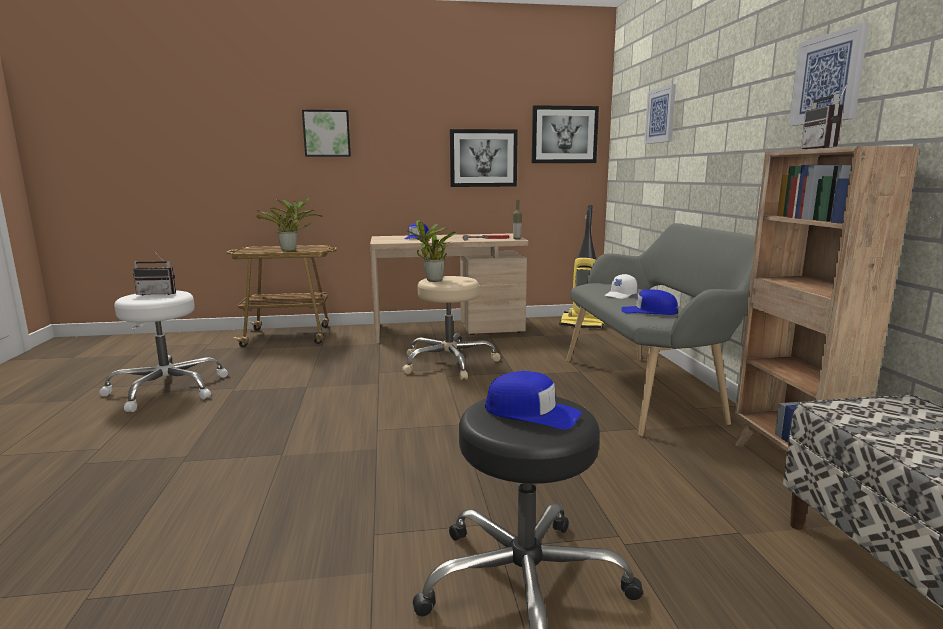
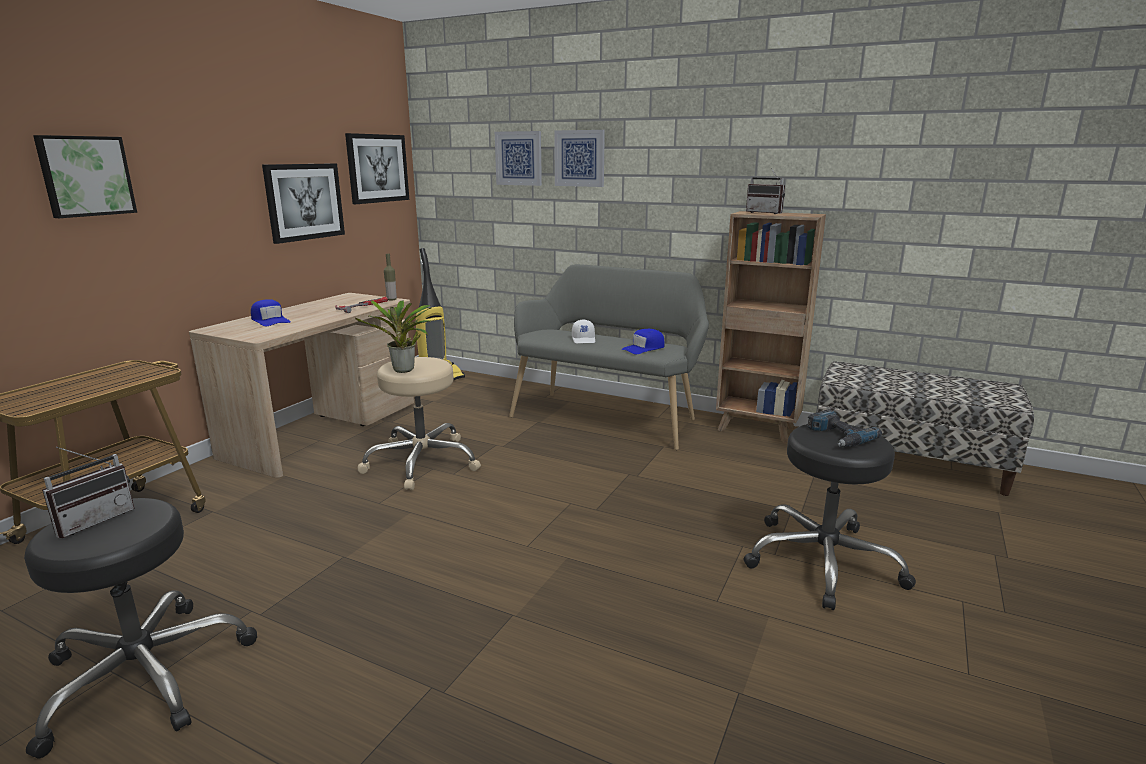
camera: 55 degrees left, 5 degrees up
white stool [99,291,228,412] -> black stool [24,498,257,758]
potted plant [257,197,323,251] -> none
blue cap [485,371,582,429] -> power drill [807,410,882,447]
picture [789,23,869,126] -> picture moved to [554,130,605,187]

